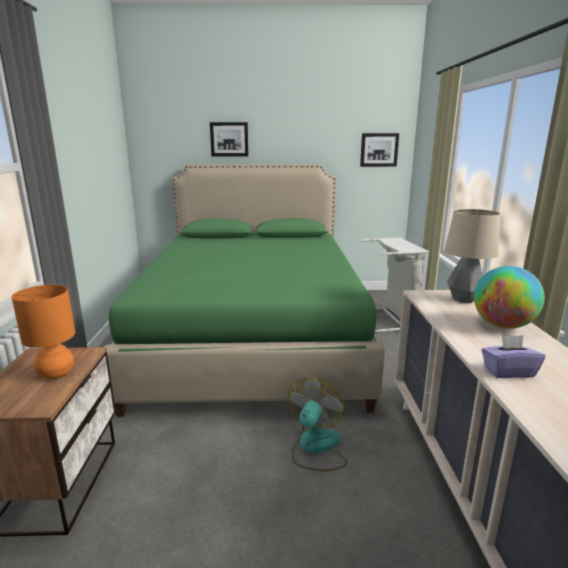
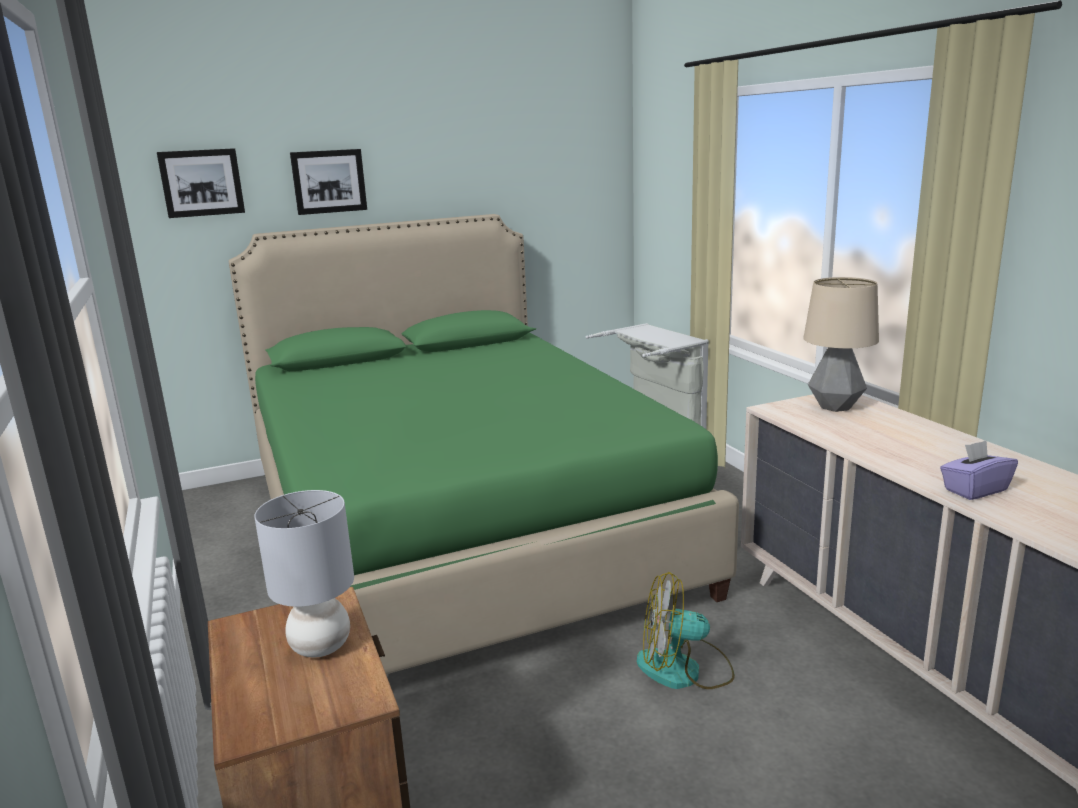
camera: 20 degrees left, 0 degrees up
orange table lamp [12,285,75,379] -> grey table lamp [254,490,354,657]
fan [288,378,347,471] -> fan turned 90 degrees counterclockwise [637,572,735,689]
picture [360,133,399,167] -> picture moved to [157,148,245,218]
globe [474,266,545,329] -> none

